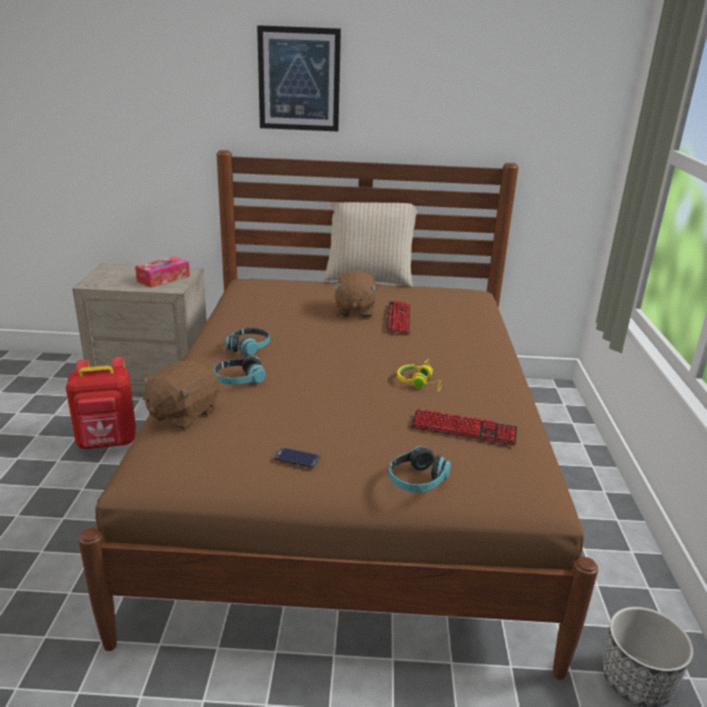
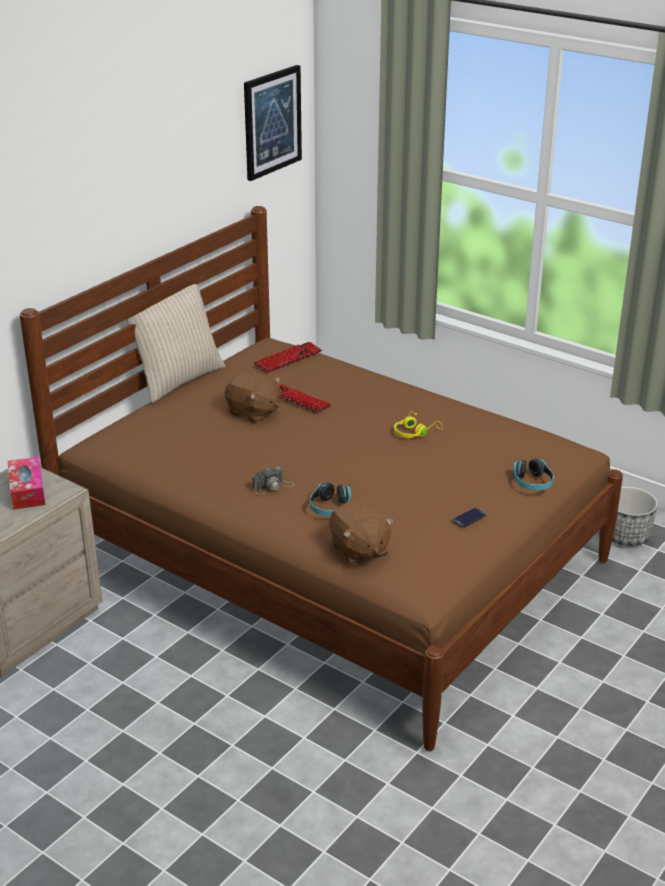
camera: 55 degrees left, 5 degrees up
red backpack [66,357,136,449] -> none
headphones [226,328,270,355] -> camera [252,467,295,494]
picture [257,25,341,131] -> picture moved to [244,65,302,181]
keyboard [411,408,517,445] -> keyboard moved to [254,342,322,373]

